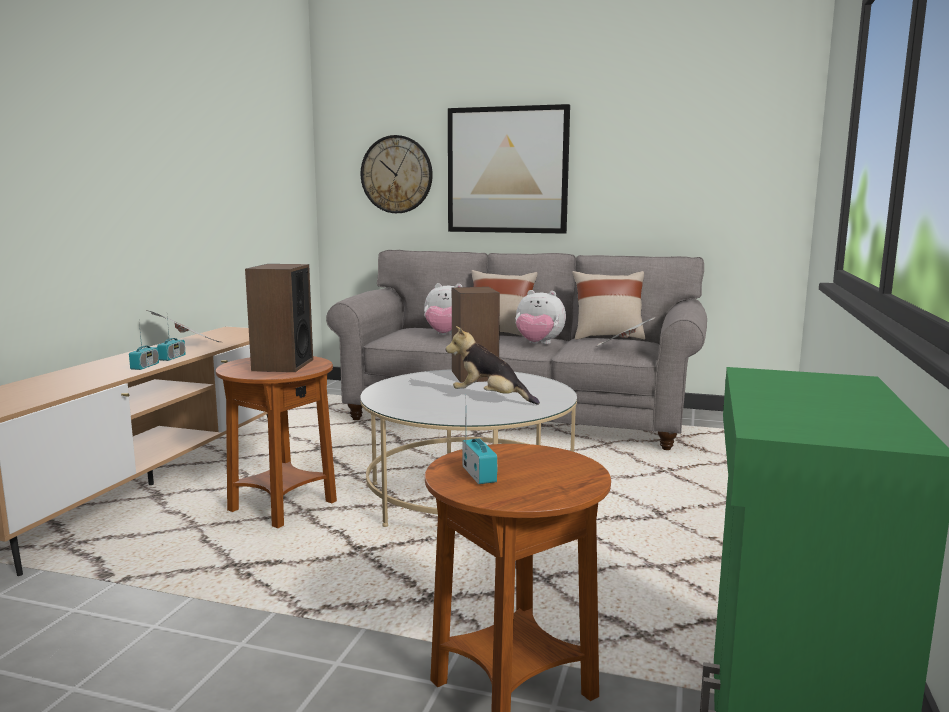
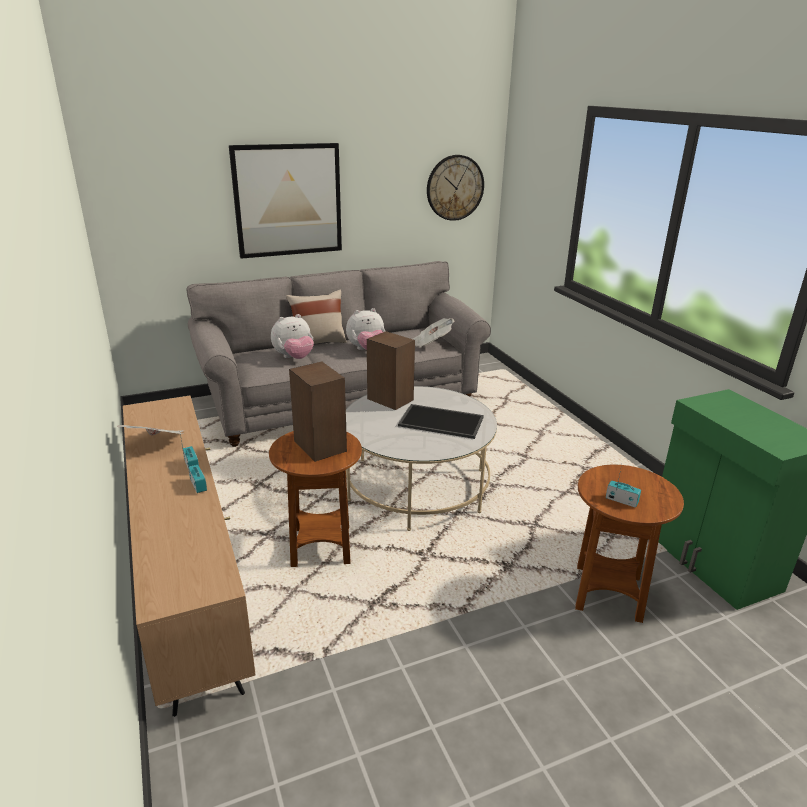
camera: 40 degrees left, 15 degrees up
wall clock [361,135,433,213] -> wall clock moved to [427,155,484,221]
plush toy [445,326,540,405] -> tray [398,404,484,439]
beige pillow [572,271,645,340] -> none

